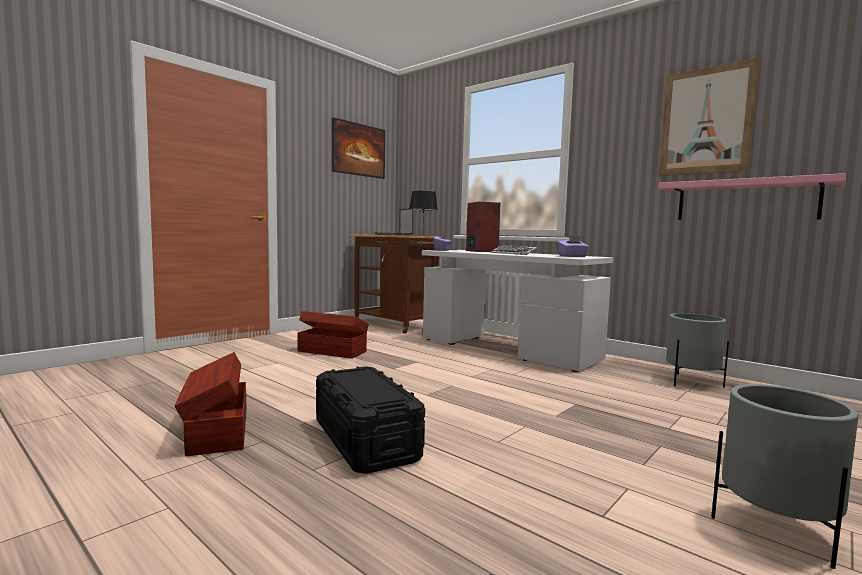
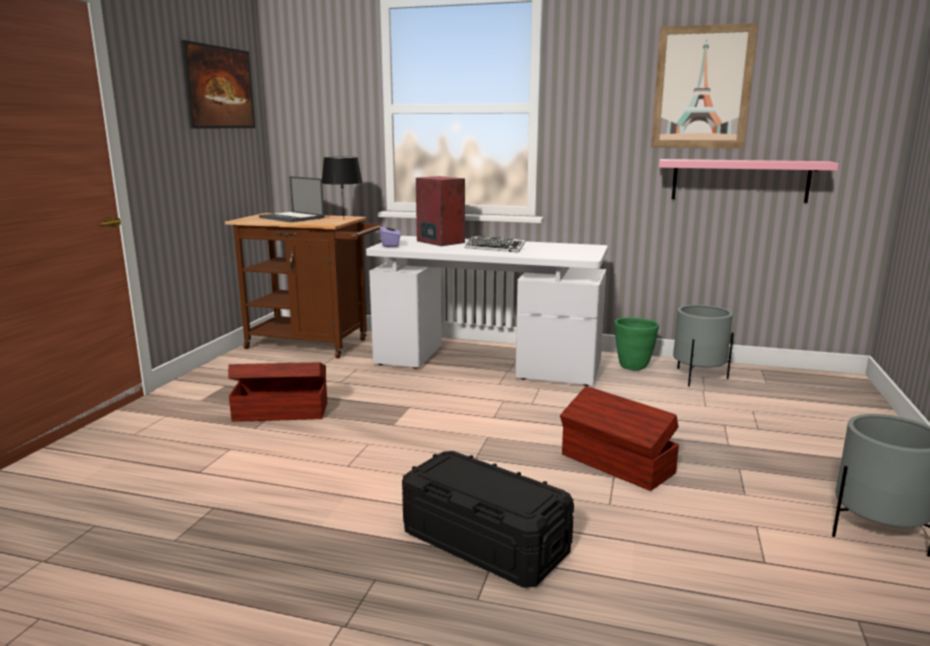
camera: 25 degrees left, 10 degrees up
brown storage box [175,352,246,456] -> brown storage box moved to [560,386,679,491]
purple tissue box [557,235,590,257] -> none
none -> green planter [614,317,659,371]

